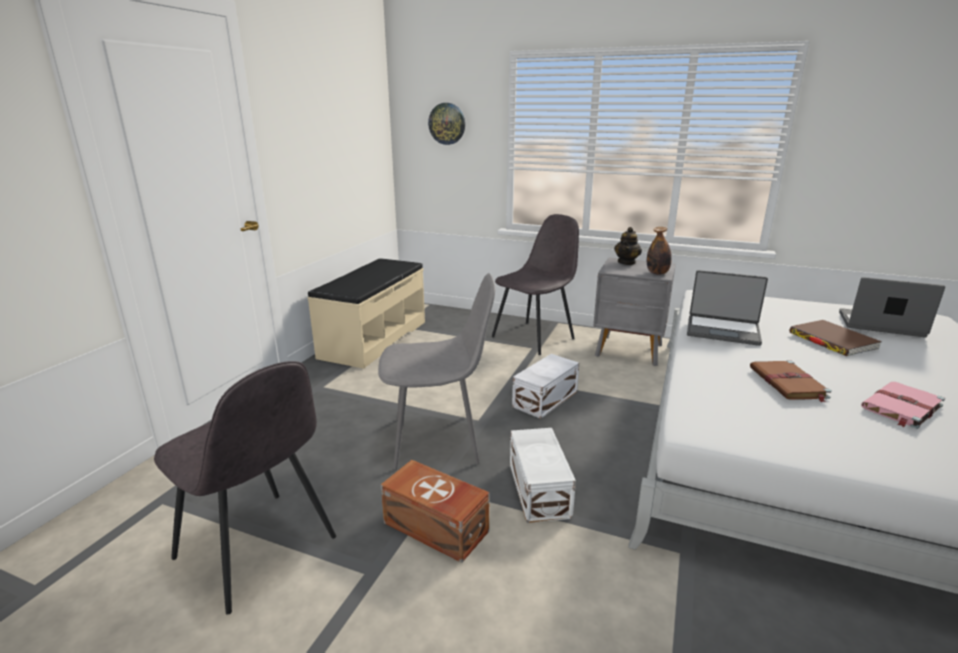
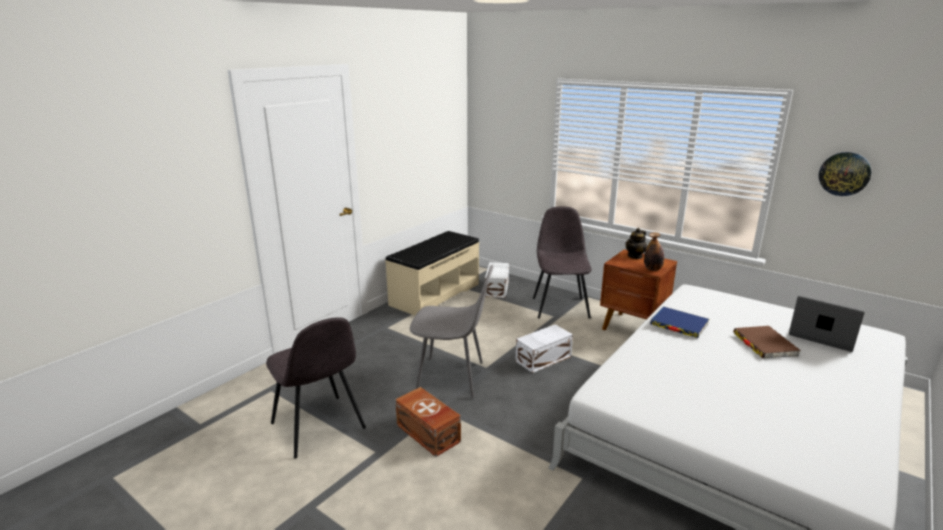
camera: 15 degrees right, 0 degrees up
wall clock [428,103,465,145] -> wall clock moved to [819,152,871,196]
grey chair [492,214,579,355] -> grey chair turned 60 degrees counterclockwise [533,207,592,319]
white storage box [510,428,576,523] -> white storage box moved to [485,262,509,298]
grey nightstand [594,257,676,366] -> brown nightstand [600,249,677,330]
laptop [687,270,768,346] -> blue book [650,307,709,338]
brown book [750,360,832,402] -> none
pink book [861,382,945,429] -> none

